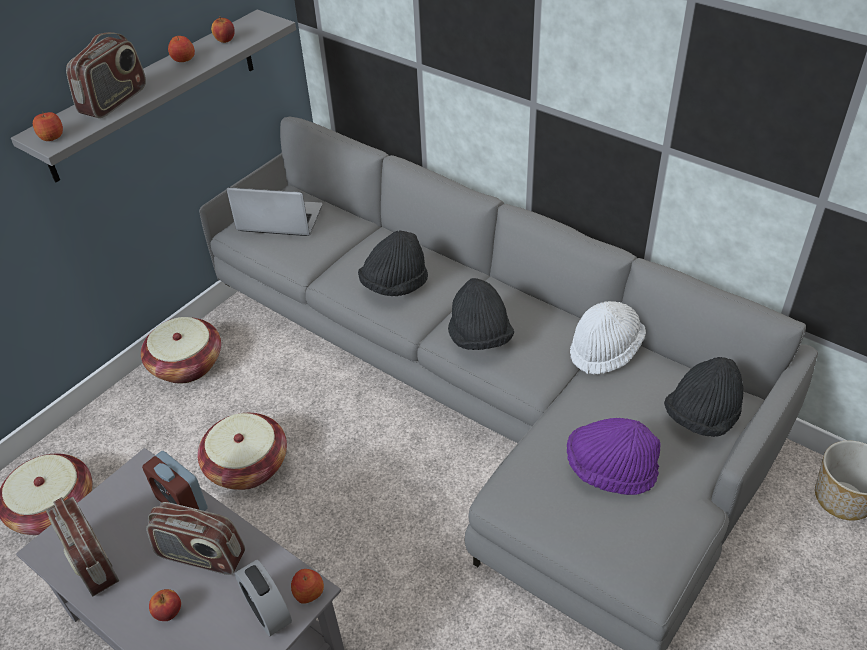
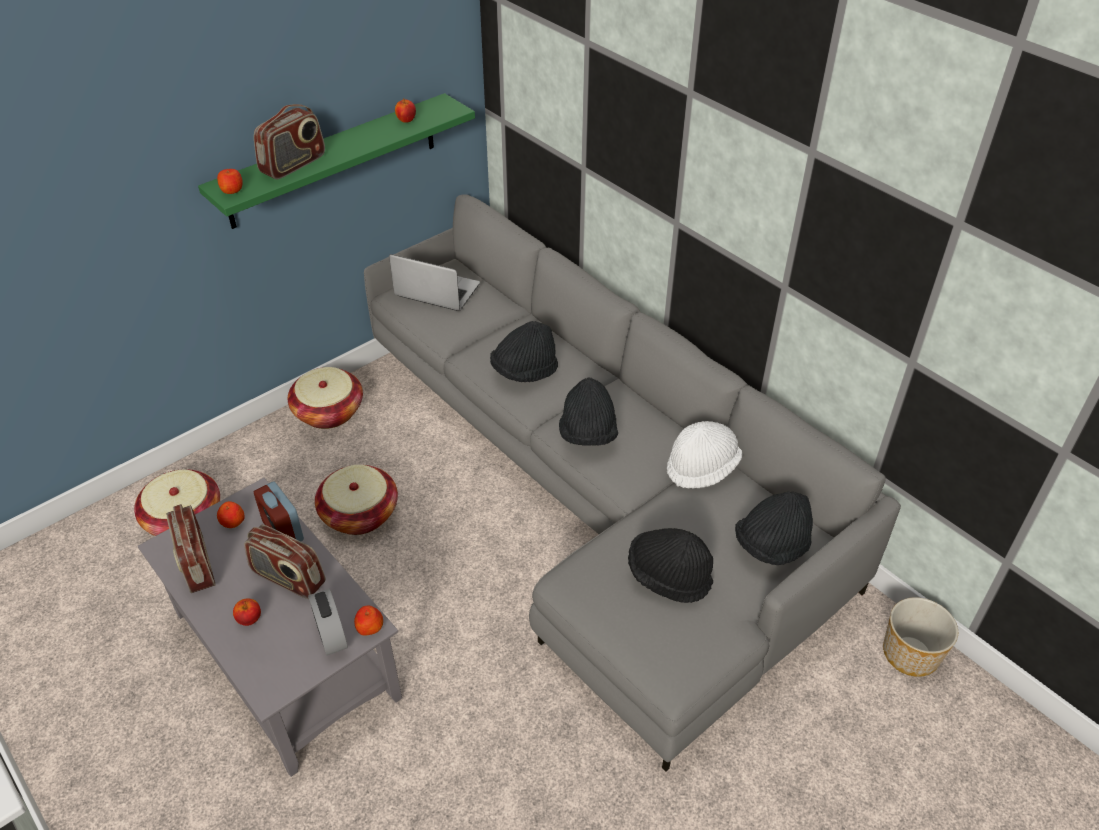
camera: 10 degrees right, 0 degrees up
grey shelf [11,9,296,182] -> green shelf [198,93,475,229]
apple [168,36,195,62] -> apple moved to [217,501,245,528]
purple hat [567,418,661,495] -> black hat [628,528,713,603]

